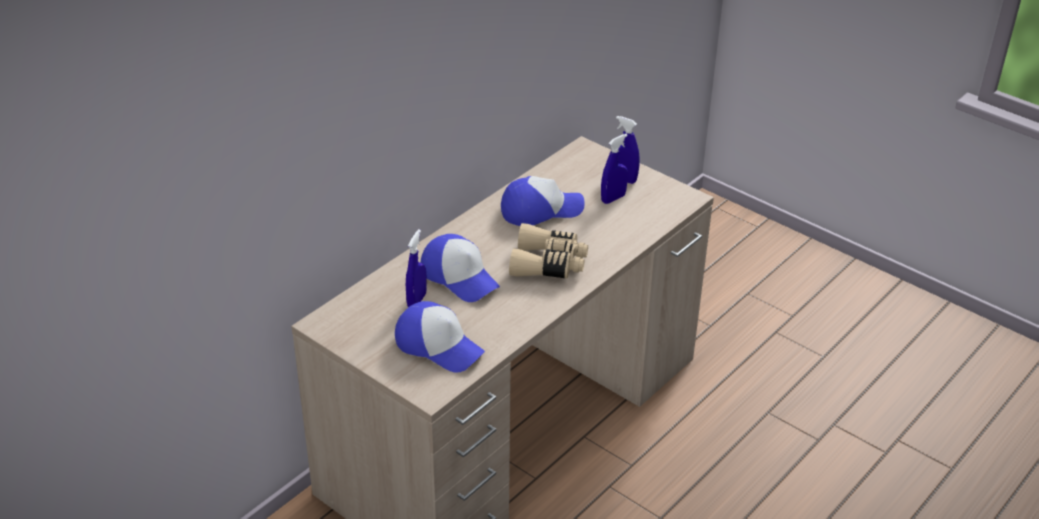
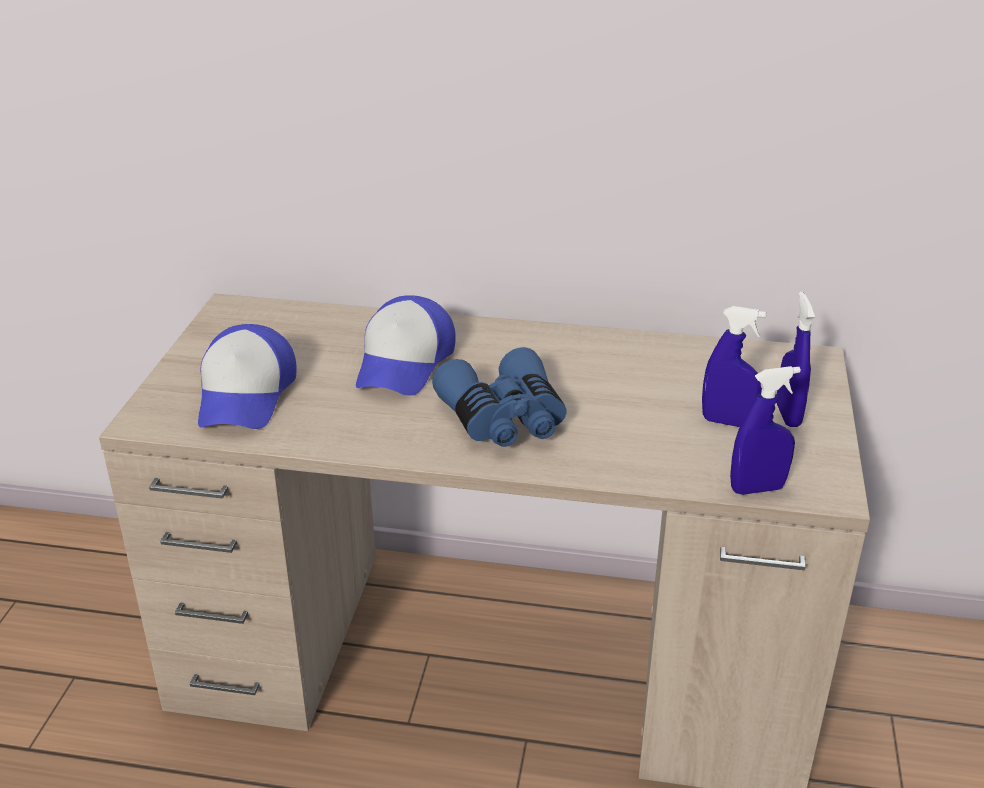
camera: 60 degrees right, 5 degrees down
blue spray bottle [406,229,427,307] -> blue spray bottle moved to [730,366,801,495]
cap [501,176,585,226] -> none
beige binoculars [509,223,588,279] -> blue binoculars [432,347,567,447]

